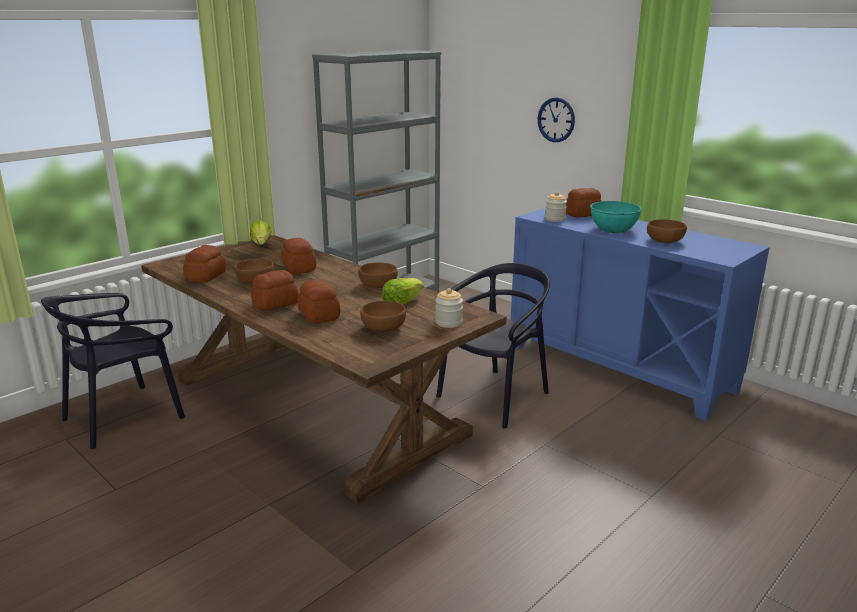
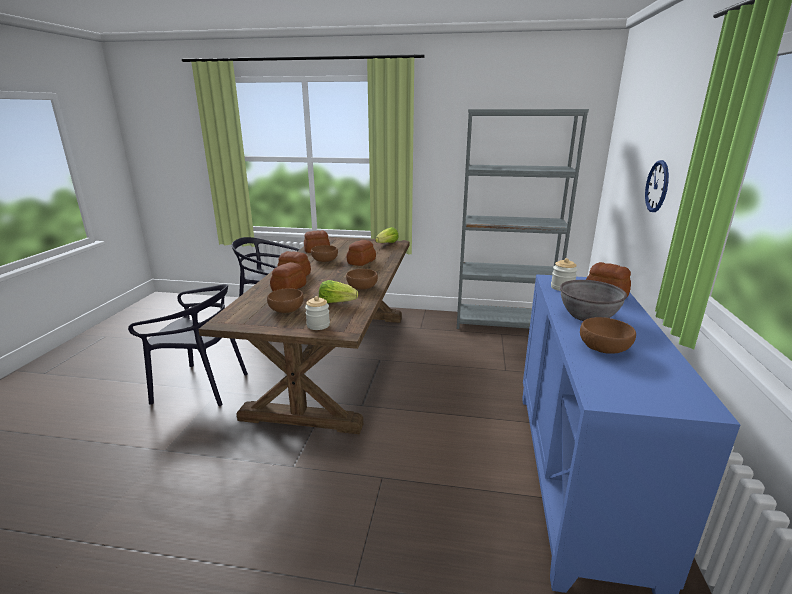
camera: 55 degrees right, 0 degrees up
black chair [436,263,550,429] -> black chair moved to [128,284,248,406]
turquoise bowl [590,201,642,233] -> grey bowl [560,280,627,321]

